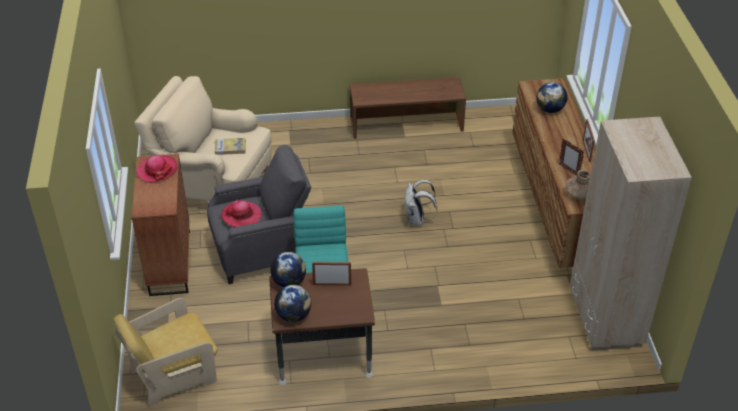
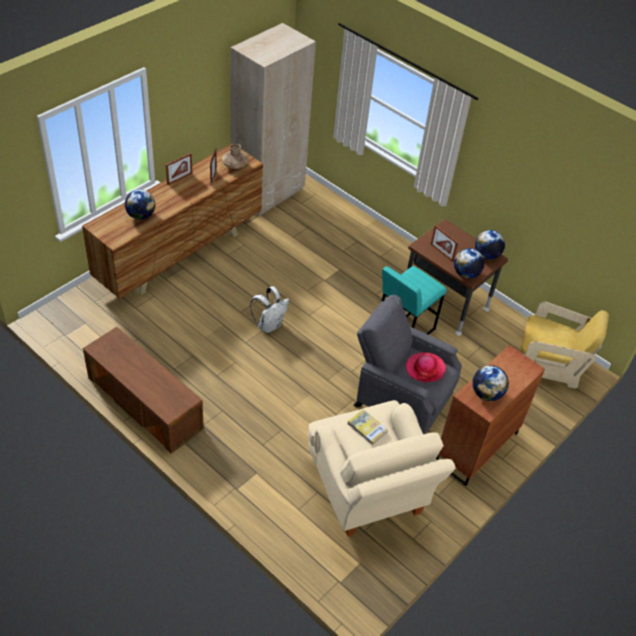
camera: 135 degrees left, 5 degrees up
hat [136,155,177,183] -> globe [472,365,509,401]

